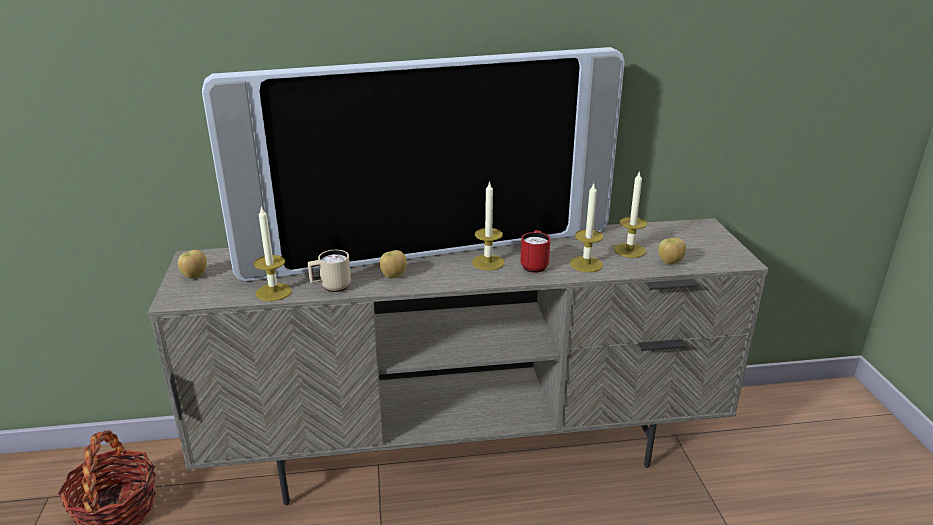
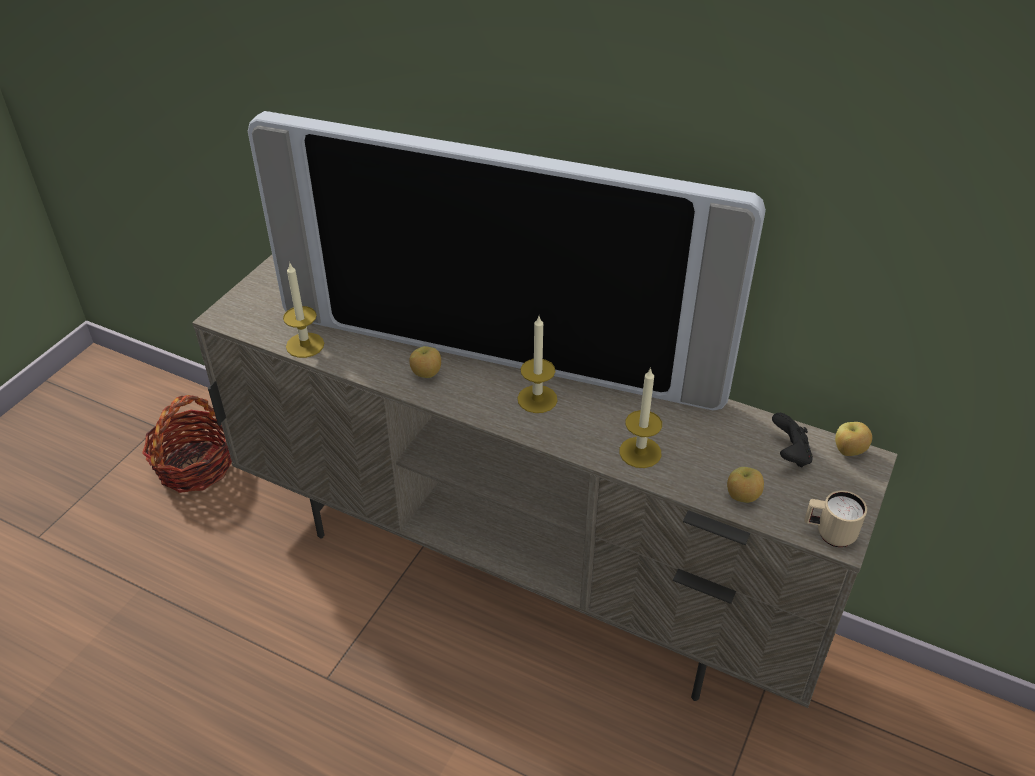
camera: 35 degrees right, 15 degrees up
apple [178,250,207,279] -> apple moved to [835,422,872,456]
beige mug [308,250,351,292] -> beige mug moved to [804,490,867,547]
red mug [520,230,550,273] -> none
candle [614,171,647,258] -> none
none -> black game controller [772,413,813,467]

